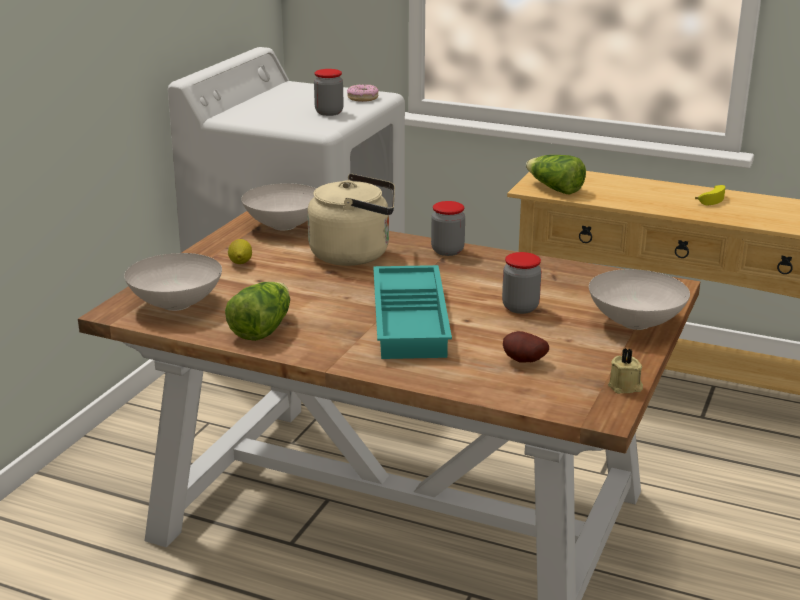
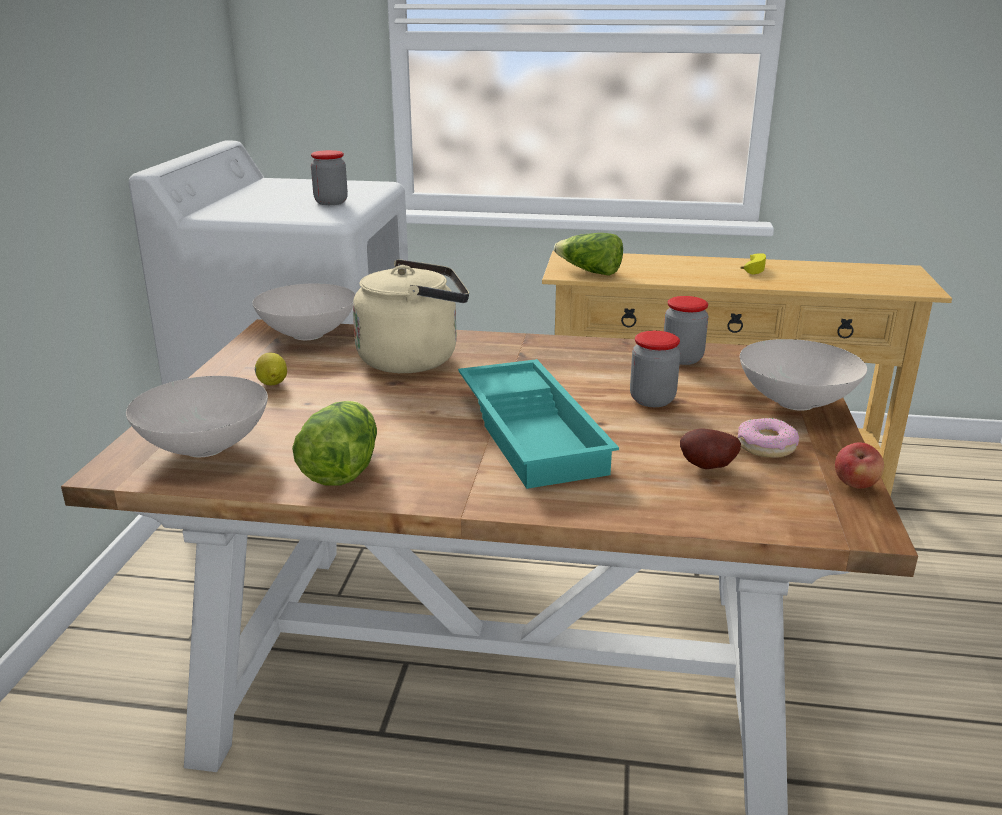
camera: 15 degrees left, 0 degrees up
donut [347,85,379,102] -> donut moved to [737,418,799,458]
jar [431,201,465,256] -> jar moved to [664,296,709,365]
beige candle [608,348,643,394] -> apple [835,442,884,489]

